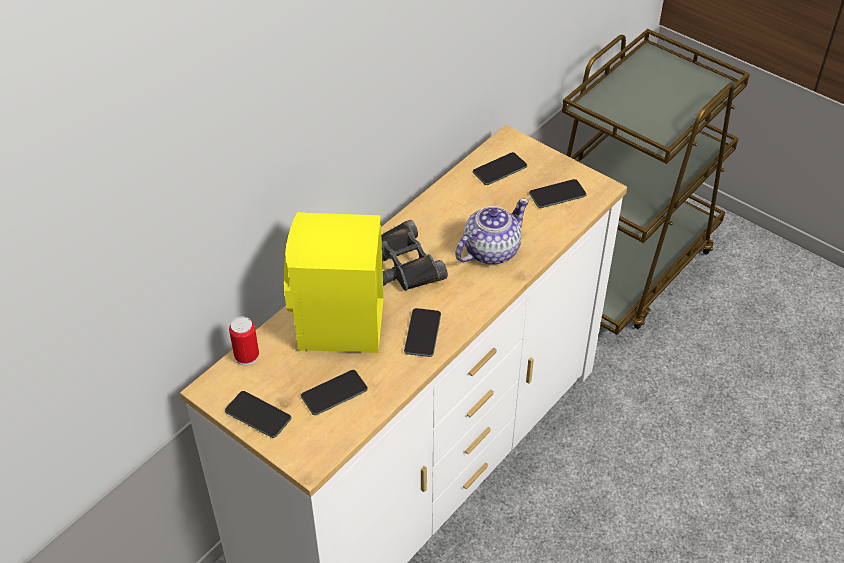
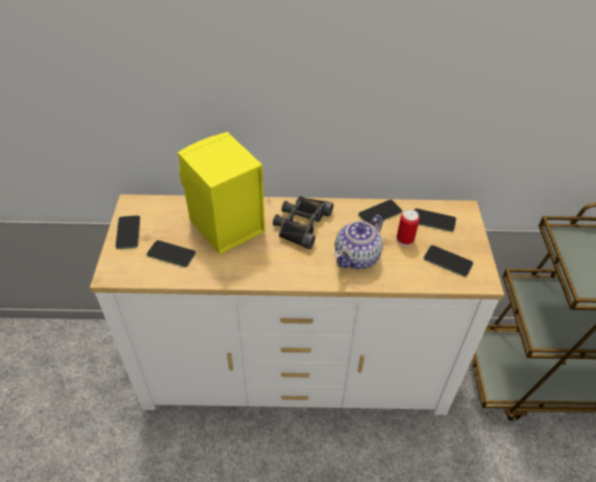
camera: 50 degrees right, 0 degrees up
can [229,317,259,365] -> can moved to [397,209,420,246]
phone [404,308,441,357] -> phone moved to [358,200,402,224]
teapot [455,198,529,265] -> teapot turned 120 degrees clockwise [335,215,383,269]

